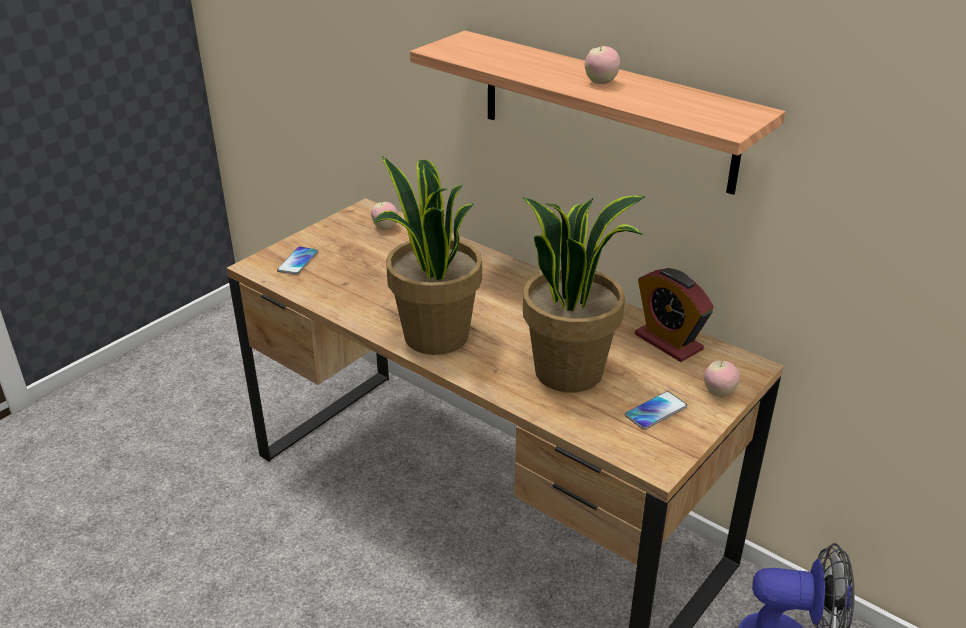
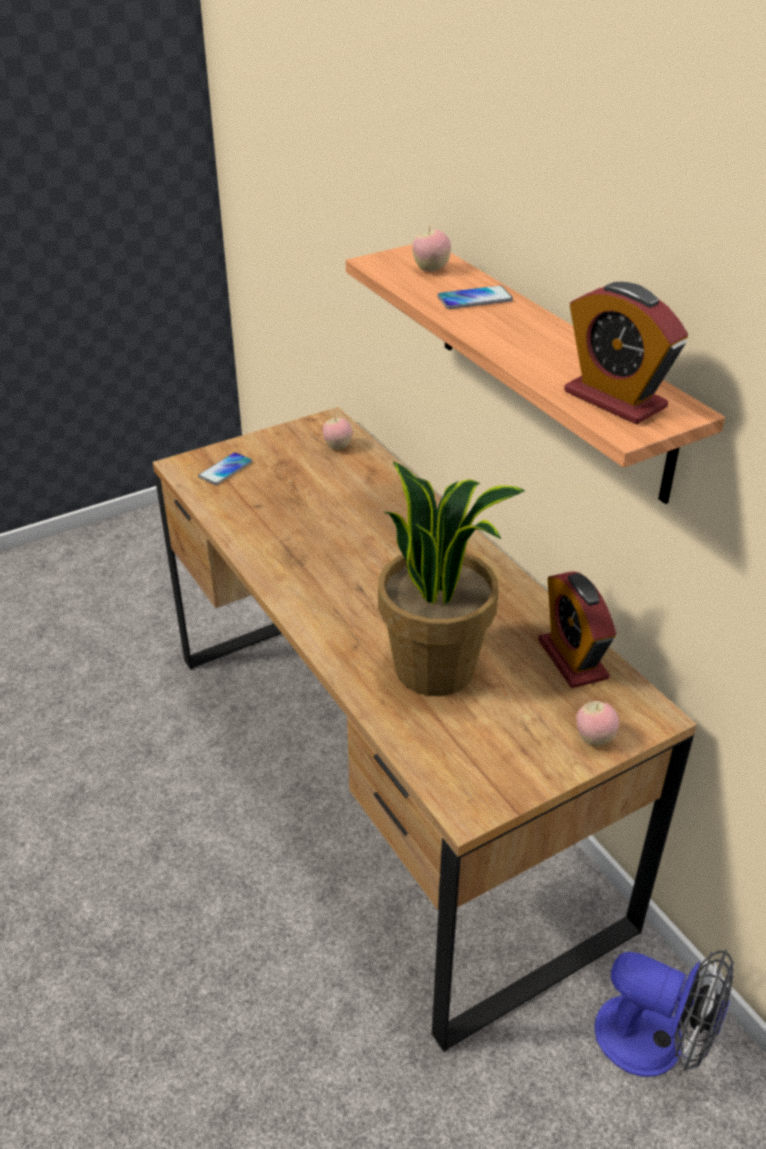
camera: 20 degrees right, 5 degrees up
potted plant [373,155,482,355] -> none
apple [585,43,620,84] -> apple moved to [412,227,451,272]
phone [625,391,687,430] -> phone moved to [437,285,513,309]
none -> alarm clock [564,282,688,425]

